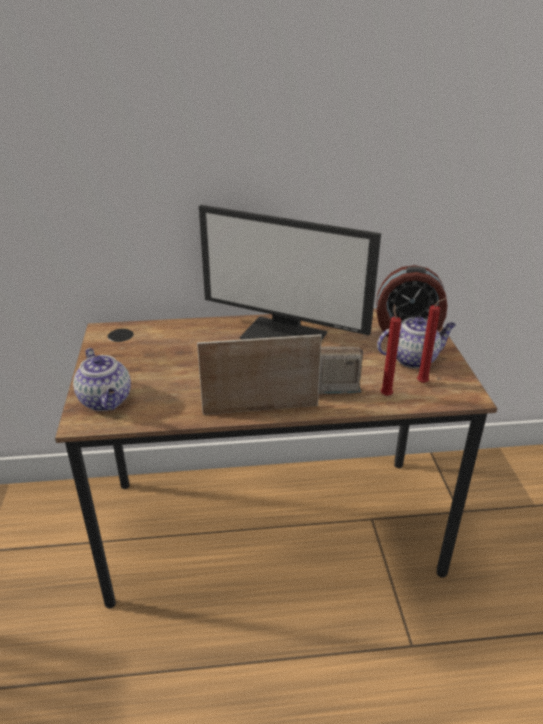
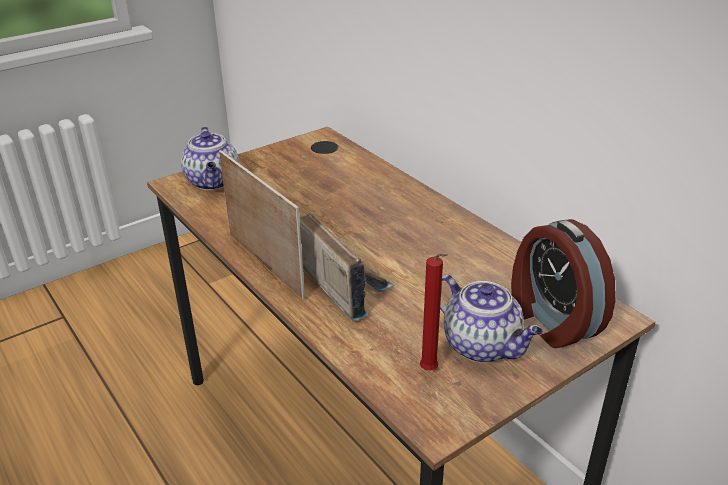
camera: 60 degrees right, 0 degrees up
teapot [73,348,131,411] -> teapot turned 45 degrees counterclockwise [181,127,239,190]
monitor [199,205,381,341] -> none
red candle [381,304,402,396] -> none

